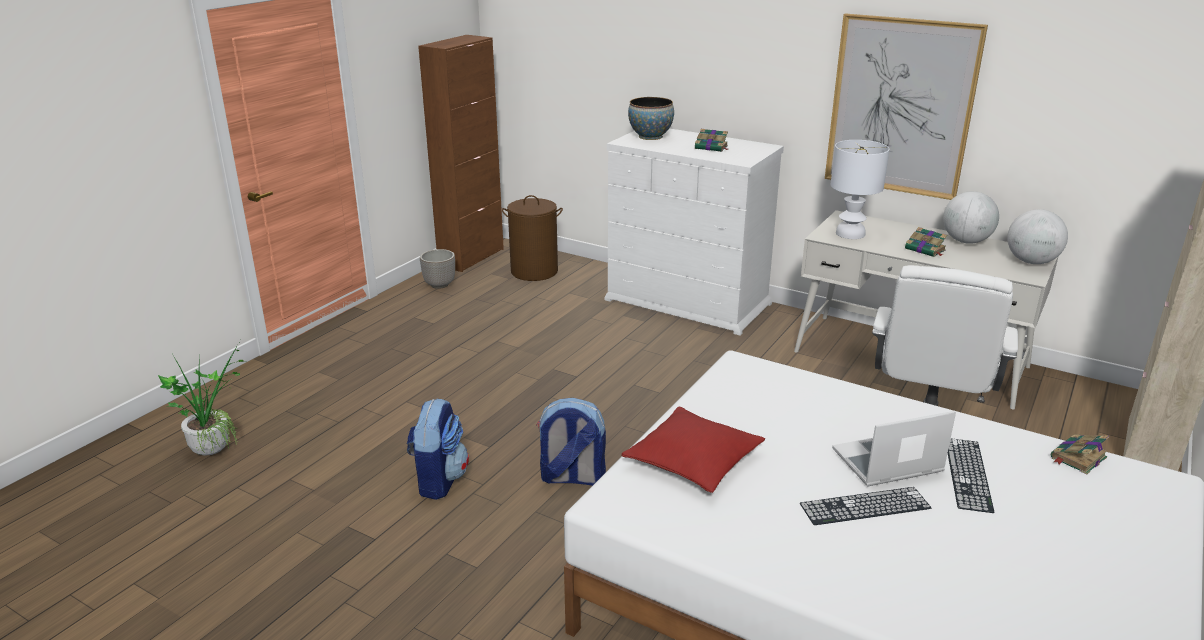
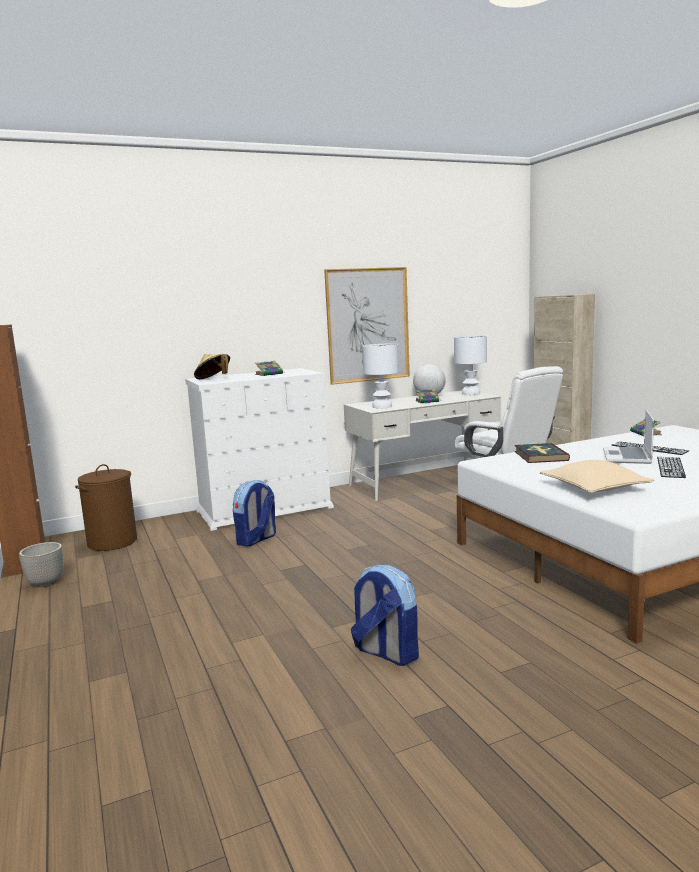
camera: 55 degrees left, 15 degrees down
potted plant [158,343,244,456] -> none
backpack [536,398,606,486] -> backpack moved to [233,480,276,547]
red pillow [621,406,765,493] -> beige pillow [540,460,654,493]
bowl [628,97,674,140] -> beige hat [194,354,230,379]
globe [1007,209,1068,264] -> white table lamp [454,336,487,395]
none -> book [515,443,570,463]

